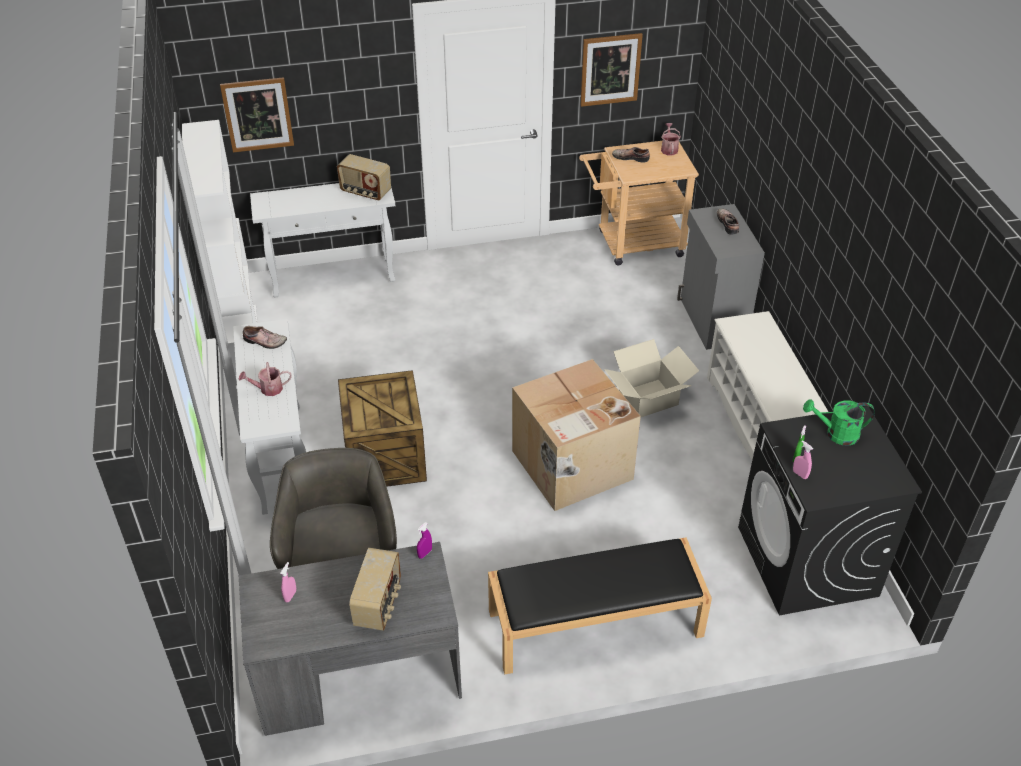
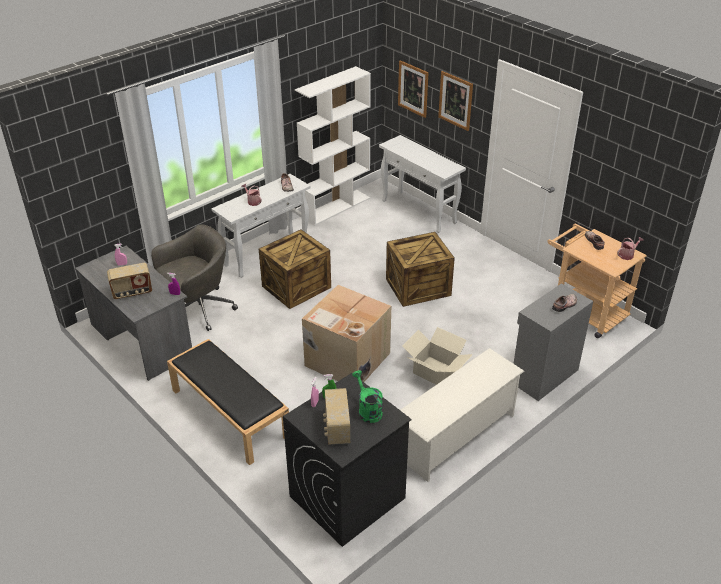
camera: 60 degrees right, 5 degrees down
radio [337,154,391,201] -> radio moved to [323,388,350,445]
picture [581,33,643,107] -> picture moved to [438,71,473,131]
none -> crate [386,232,455,307]

